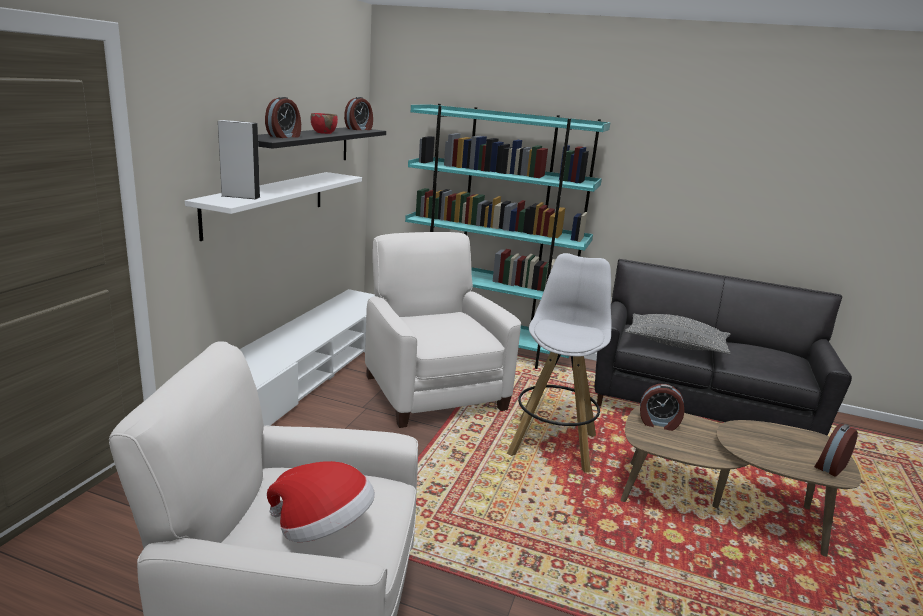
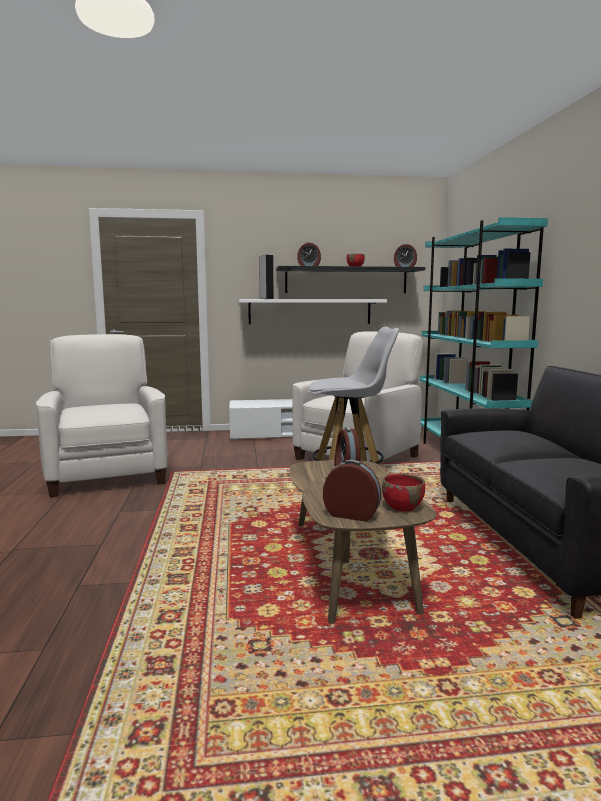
camera: 65 degrees right, 10 degrees down
hat [267,461,375,542] -> none
grey pillow [625,314,731,355] -> none
none -> red bowl [382,474,425,512]

